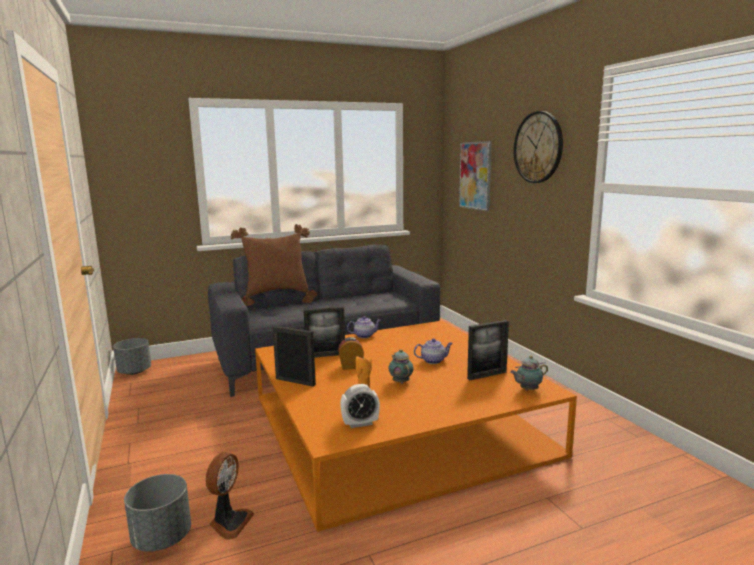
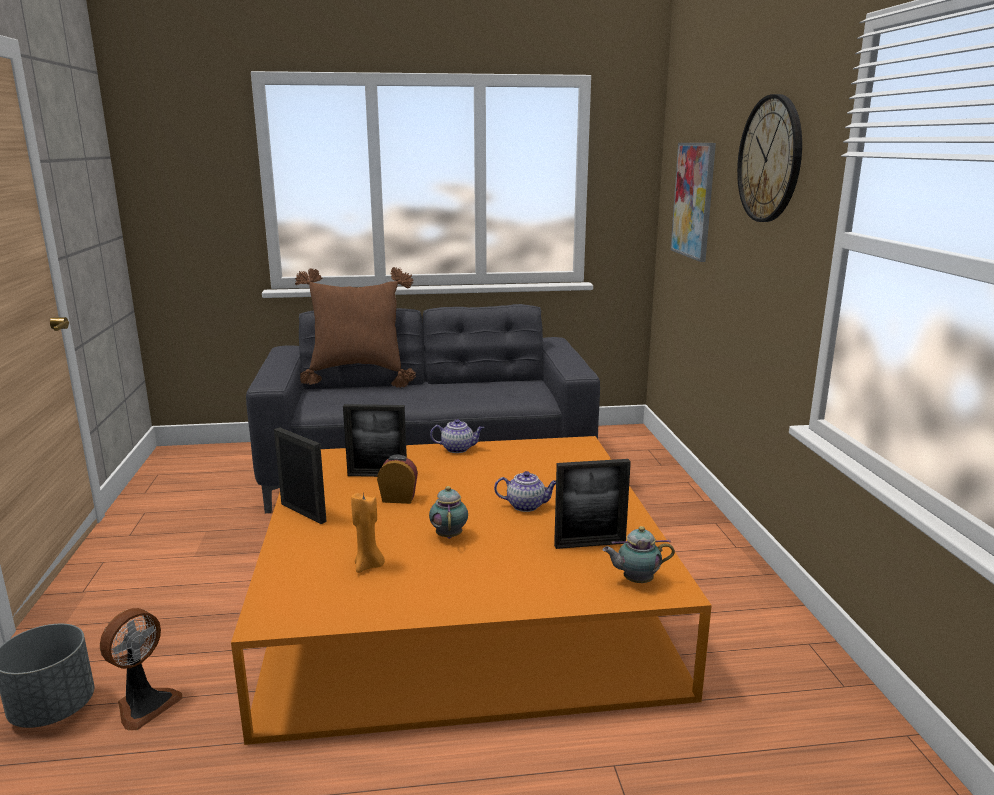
camera: 15 degrees right, 5 degrees up
grey planter [113,338,151,375] -> none
alarm clock [340,384,380,428] -> none

